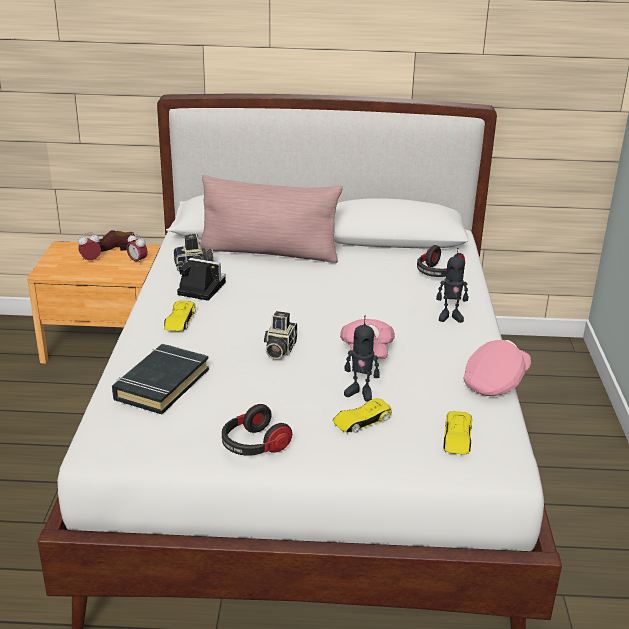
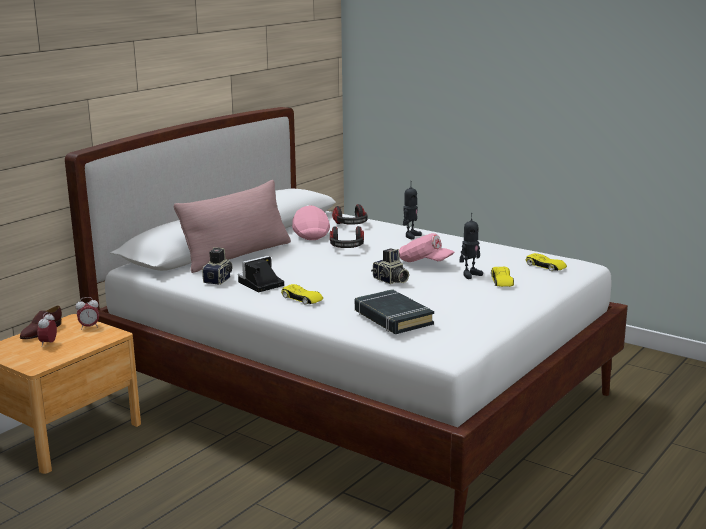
camera: 55 degrees left, 10 degrees down
headphones [222,404,292,456] -> headphones moved to [330,226,364,248]
pink cap [464,340,531,396] -> pink cap moved to [292,205,330,240]

